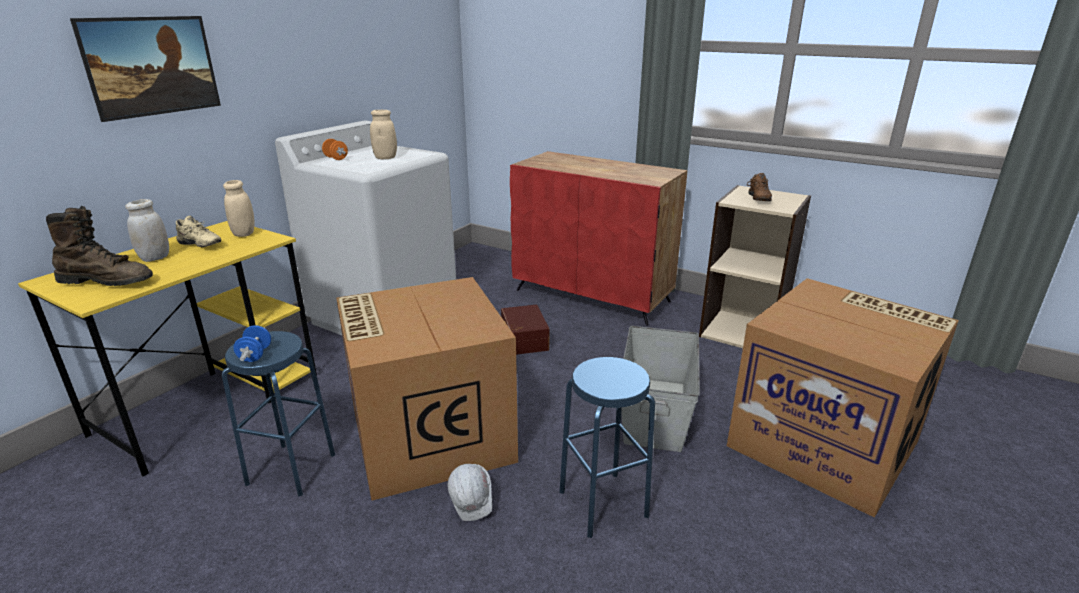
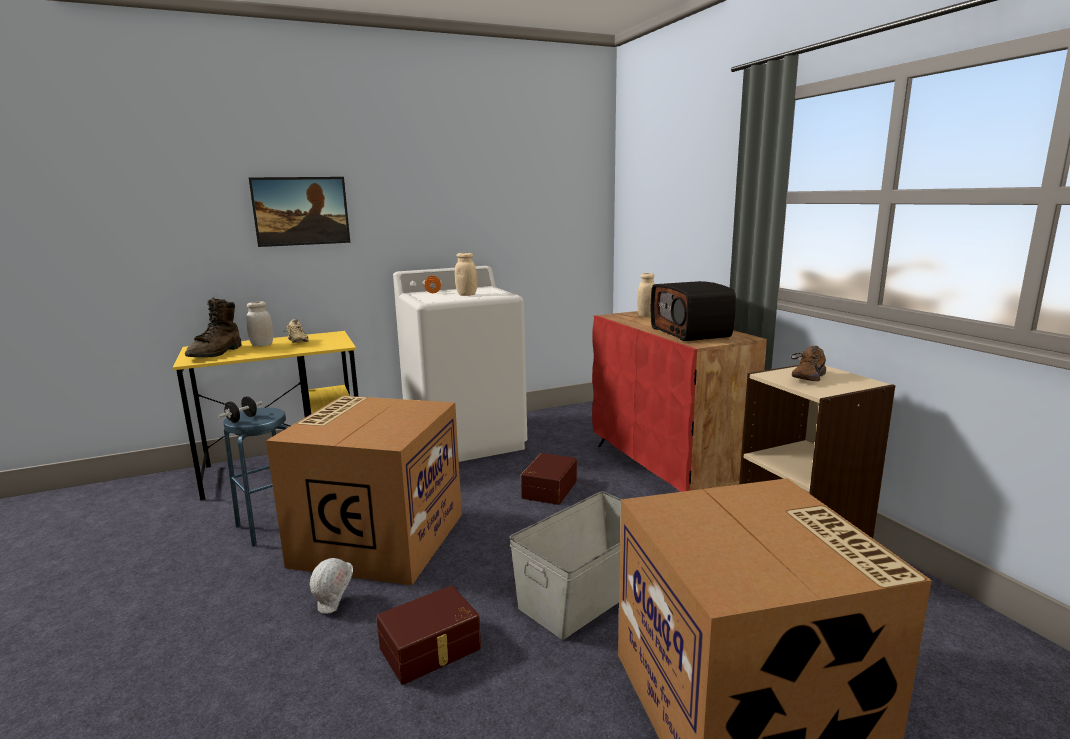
camera: 35 degrees right, 10 degrees down
brown boot [46,206,153,286] -> brown boot turned 60 degrees clockwise [185,298,241,358]
beige jar [223,180,254,237] -> beige jar moved to [637,273,655,317]
blue dumbbell [233,325,271,362] -> black dumbbell [218,396,263,423]
blue stool [559,357,655,538] -> brown storage box [376,585,481,685]
none -> radio [651,281,736,341]

